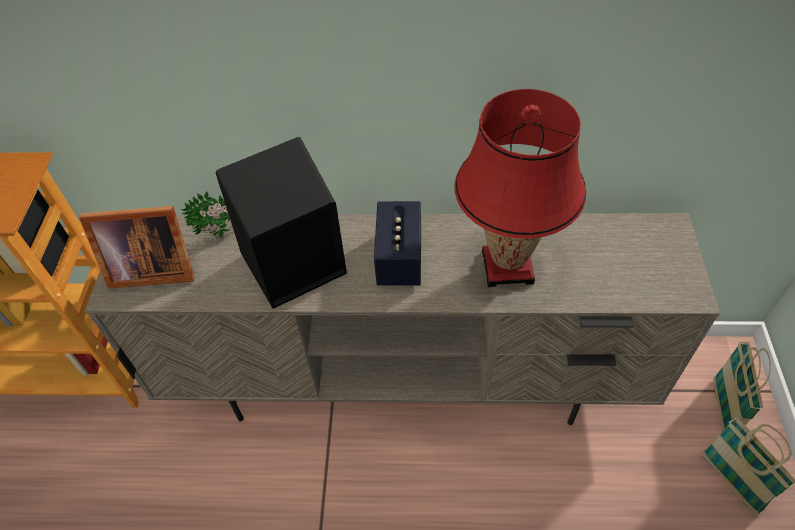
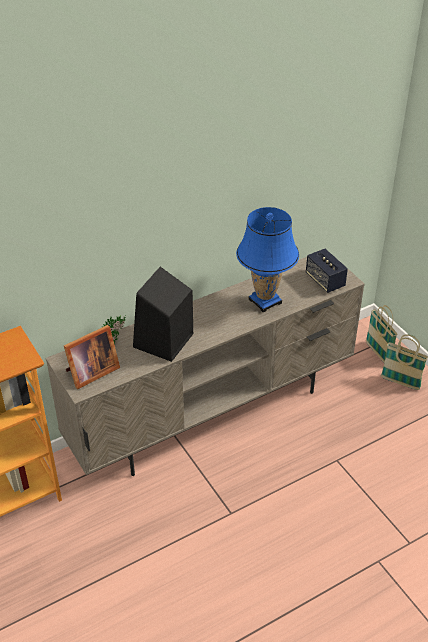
camera: 35 degrees left, 10 degrees down
speaker [374,201,421,285] -> speaker moved to [306,249,348,293]
red table lamp [455,89,586,287] -> blue table lamp [236,207,299,312]

